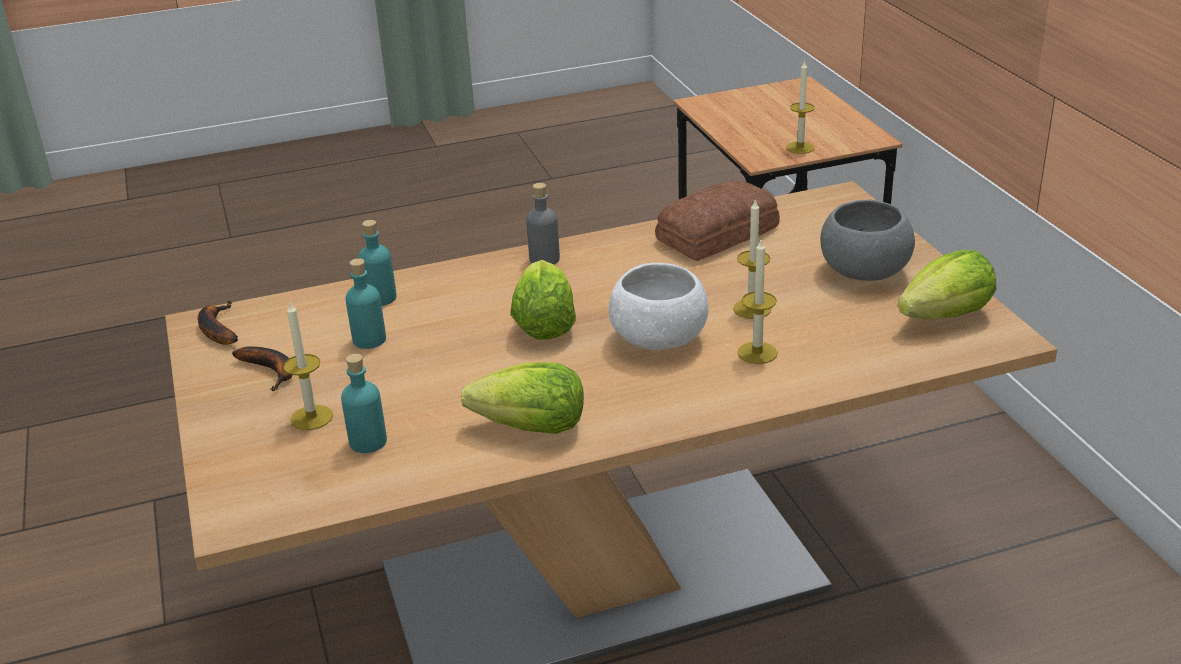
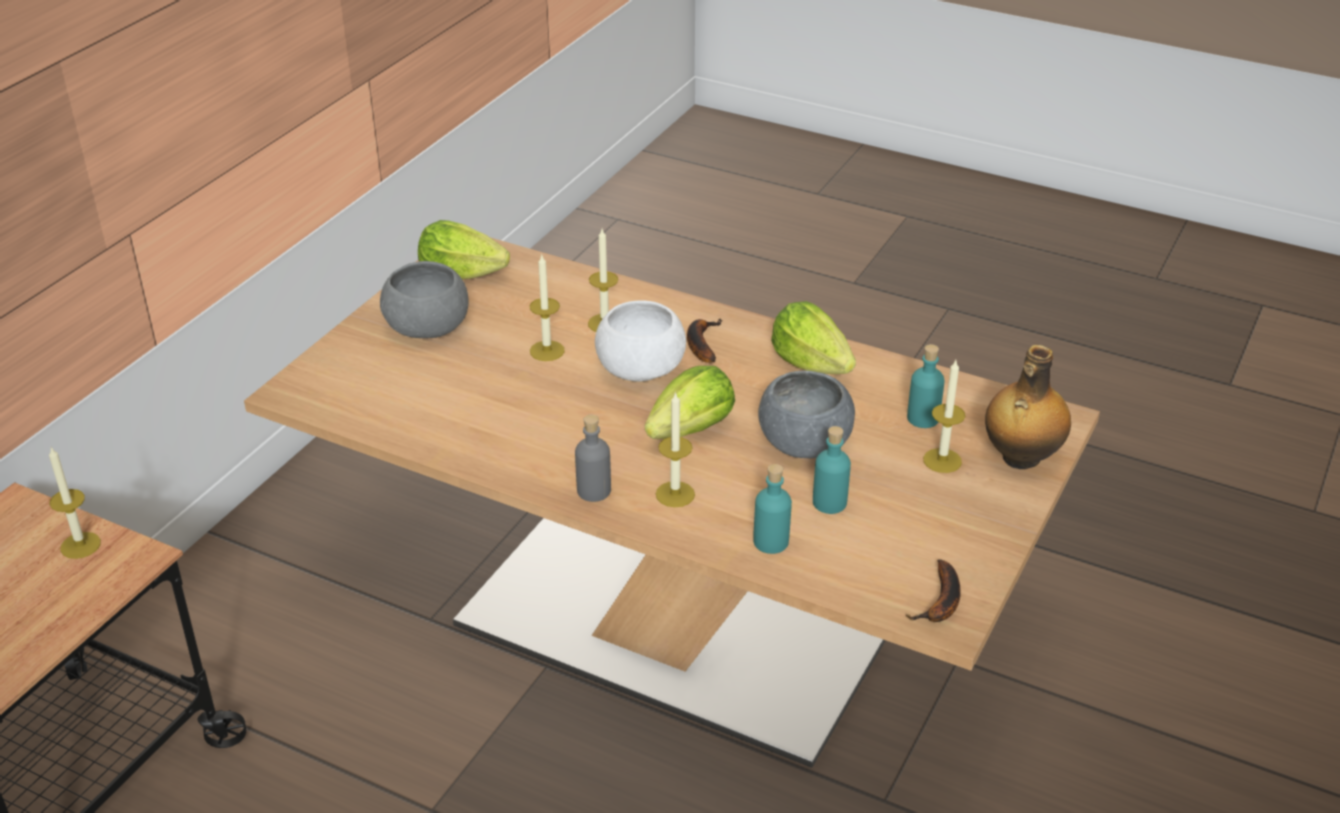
camera: 135 degrees left, 5 degrees up
banana [232,346,293,391] -> banana moved to [687,319,723,363]
bread [655,181,780,261] -> none
none -> candle [656,391,695,507]
none -> grey bowl [758,371,855,458]
none -> bottle [985,345,1071,469]

